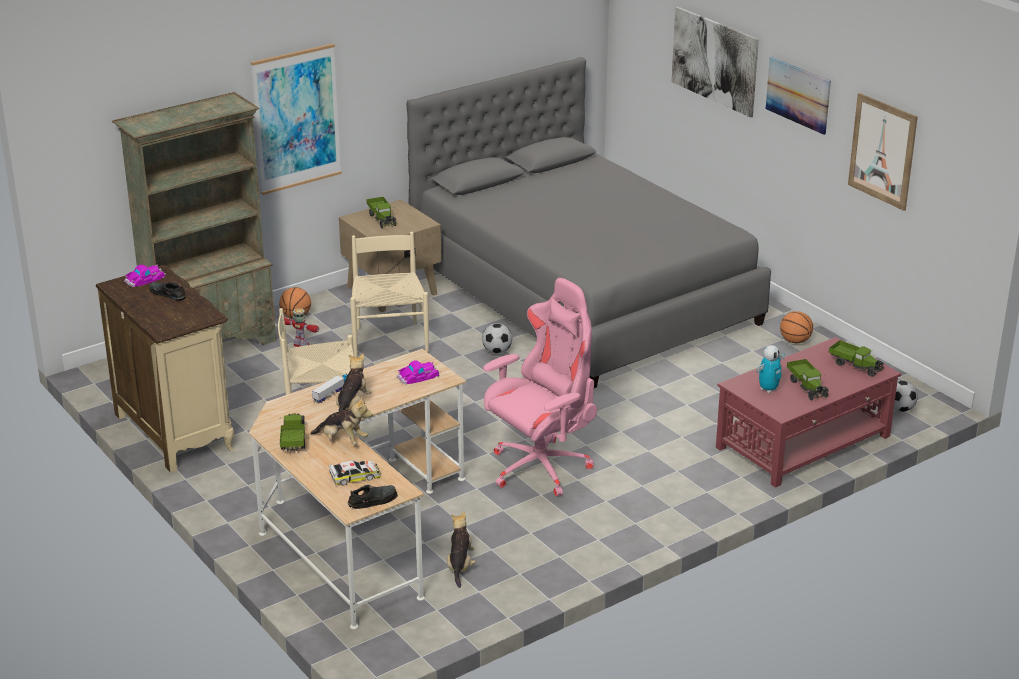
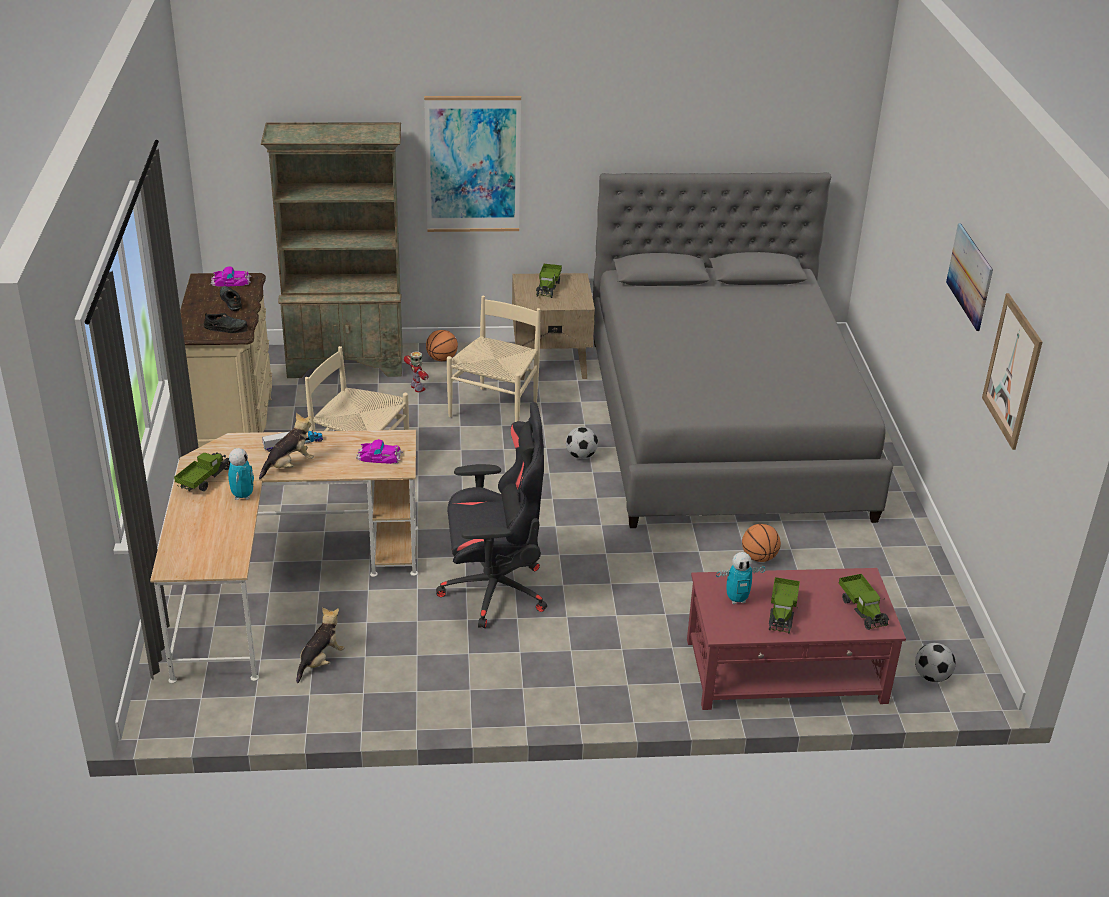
camera: 30 degrees right, 5 degrees up
plush toy [310,397,373,445] -> toy robot [228,448,254,500]
toy car [329,461,381,485] -> none
black shoe [348,485,398,509] -> black shoe moved to [203,313,247,333]
pink office chair [483,278,597,496] -> black office chair [436,401,547,628]
picture [672,7,759,118] -> none
basketball [780,311,813,343] -> basketball moved to [742,524,781,562]

